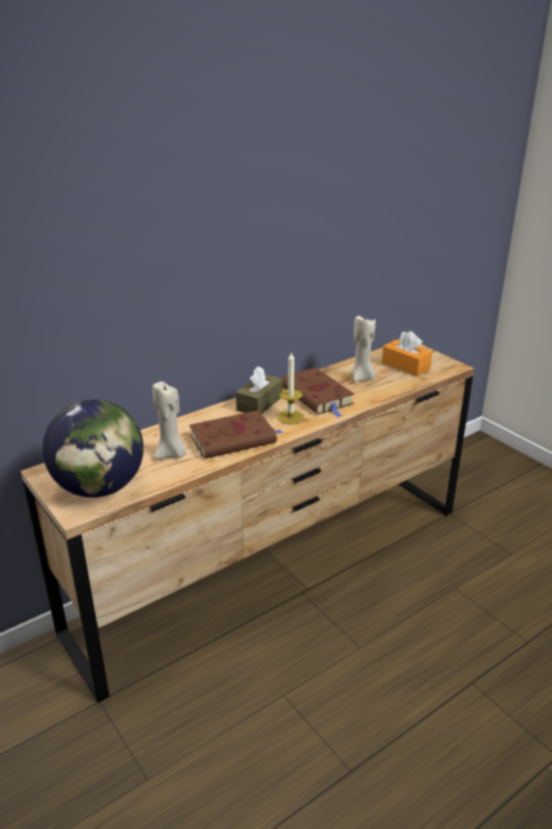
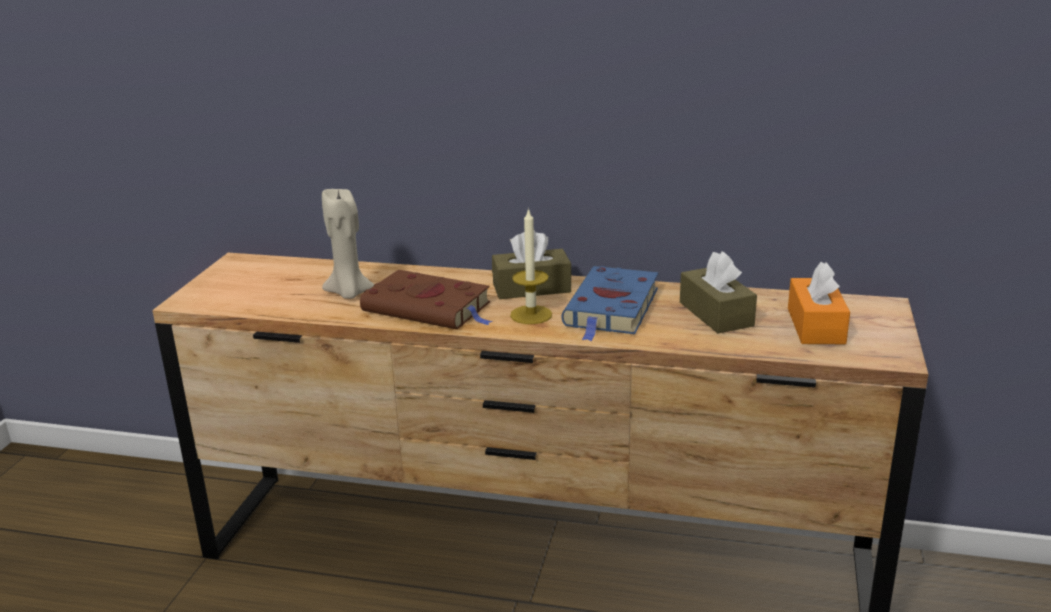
camera: 50 degrees right, 5 degrees down
globe [43,399,144,498] -> none
brown book [281,368,354,418] -> blue book [562,266,658,341]
beige candle [350,315,376,382] -> brown tissue box [680,251,757,333]

